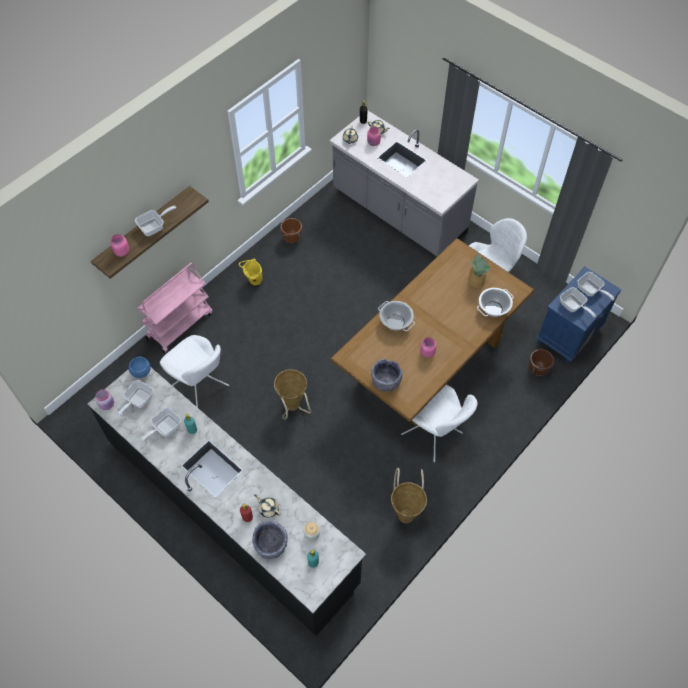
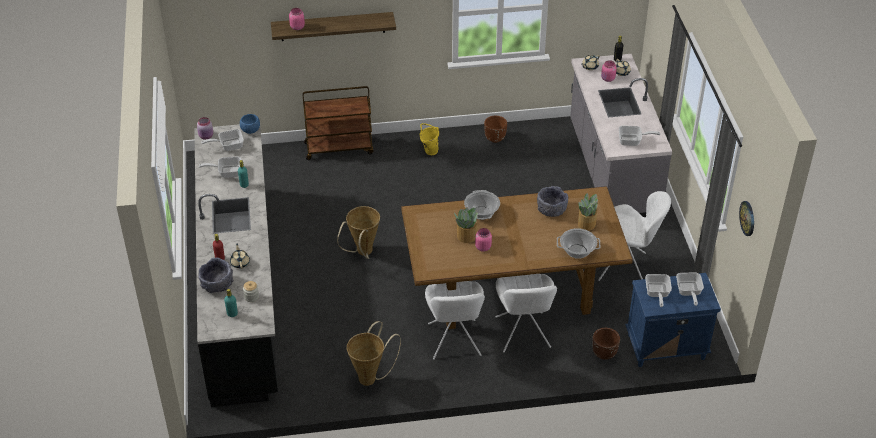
camera: 40 degrees right, 15 degrees down
frying pan [135,206,177,236] -> frying pan moved to [619,126,660,146]
pink cart [137,263,213,353] -> brown cart [303,86,373,160]
white chair [160,335,229,408] -> white chair moved to [496,274,557,352]
grey bowl [371,359,402,391] -> grey bowl moved to [537,186,568,217]
none -> potted plant [454,207,478,243]
none -> wall clock [739,201,754,236]

